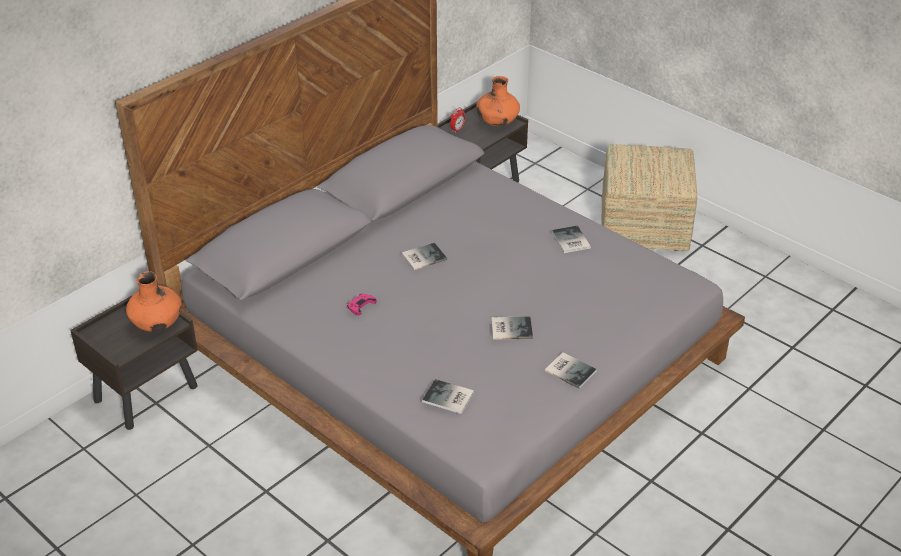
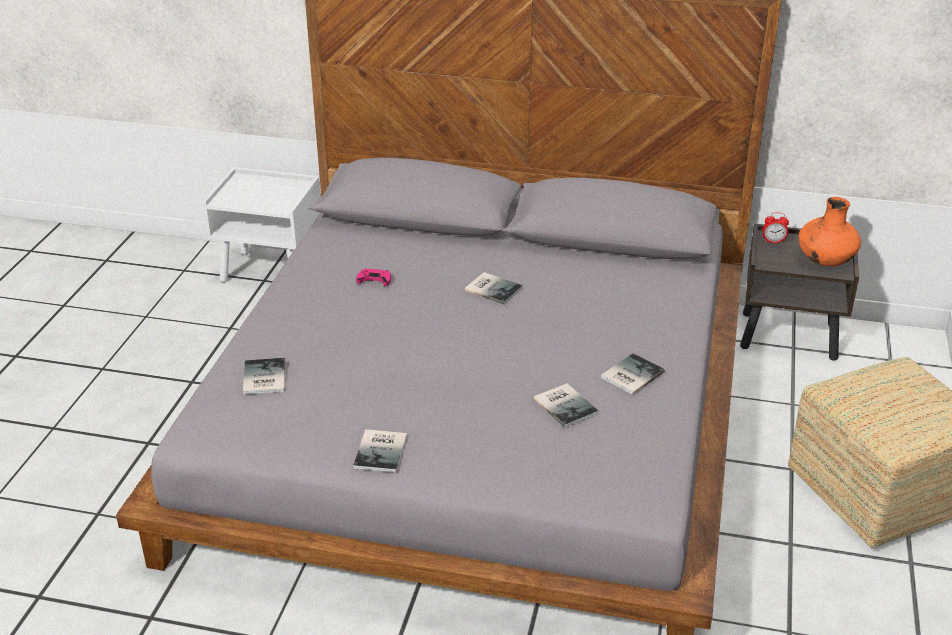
camera: 60 degrees right, 5 degrees down
brown nightstand [70,296,198,430] -> white nightstand [202,167,321,282]
orange vase [126,271,182,332] -> none
book [491,316,533,340] -> book moved to [534,383,599,428]

